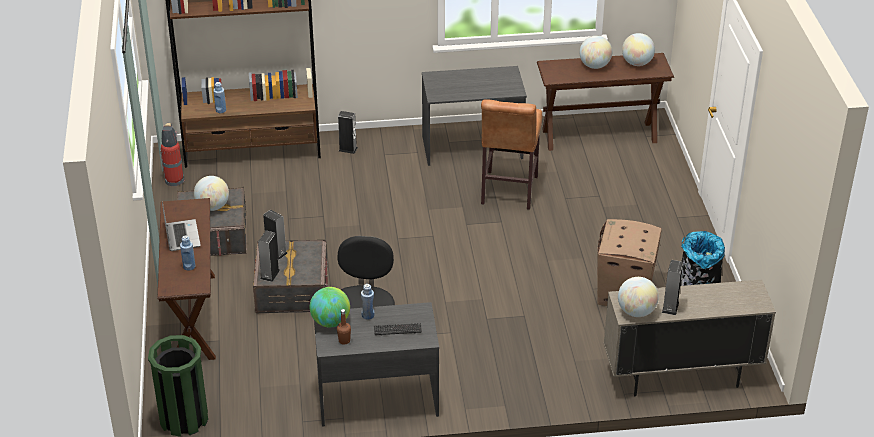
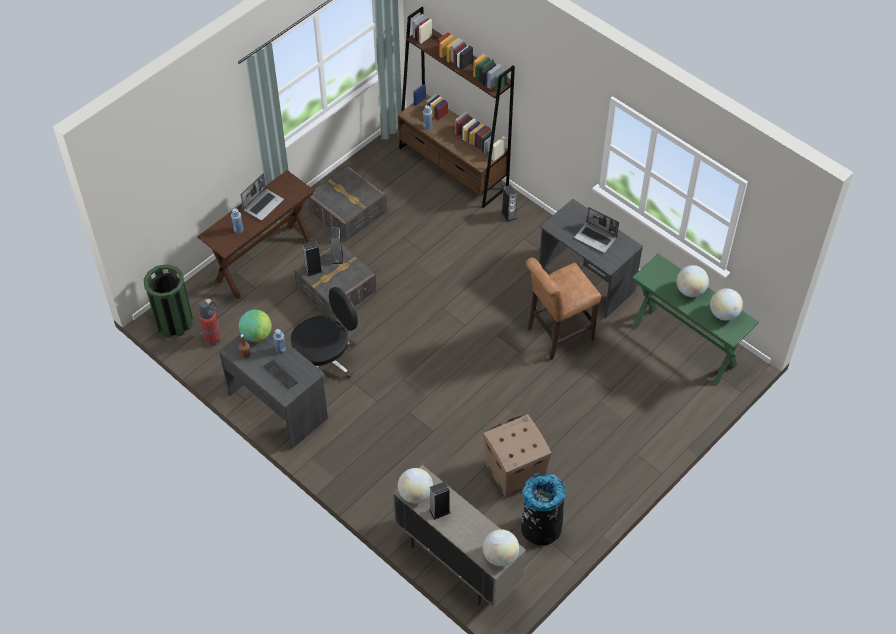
camera: 50 degrees right, 15 degrees up
fire extinguisher [161,123,184,186] -> fire extinguisher moved to [199,299,222,346]
globe [194,176,229,211] -> globe moved to [483,529,519,566]
brown console table [537,53,674,151] -> green console table [632,254,759,386]
none -> laptop [574,207,619,253]

